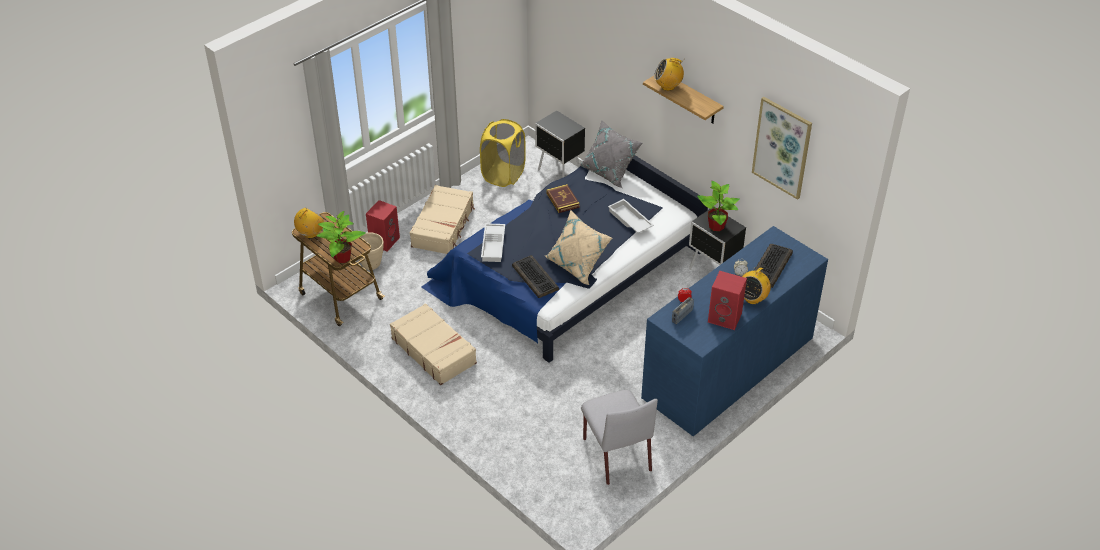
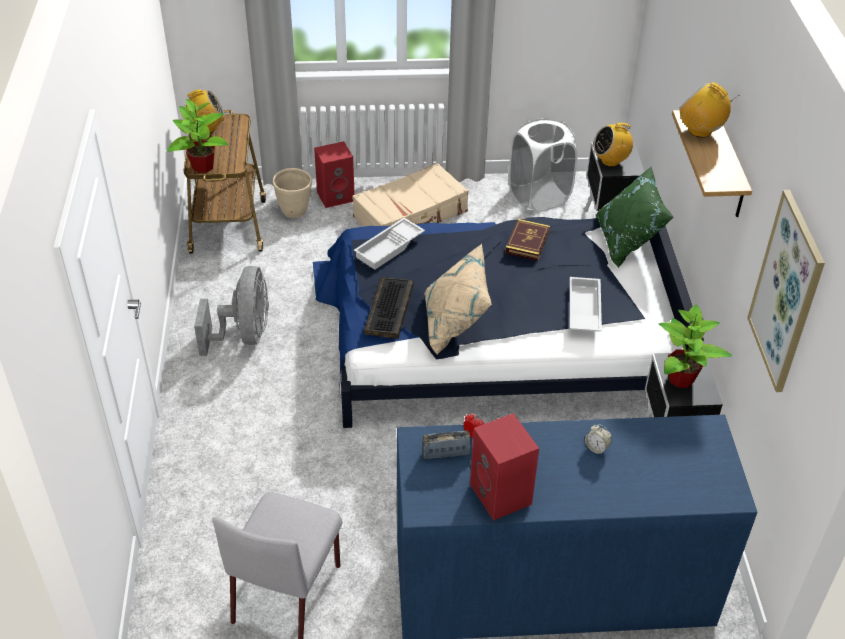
camera: 40 degrees right, 0 degrees up
beige suitcase [390,303,477,385] -> grey fan [194,266,269,356]
yellow laundry basket [480,119,526,187] -> white laundry basket [509,118,578,212]
grey pillow [579,120,643,188] -> green pillow [595,166,674,268]
radio [742,264,771,304] -> radio moved to [593,123,633,167]
keyboard [754,244,793,288] -> none

